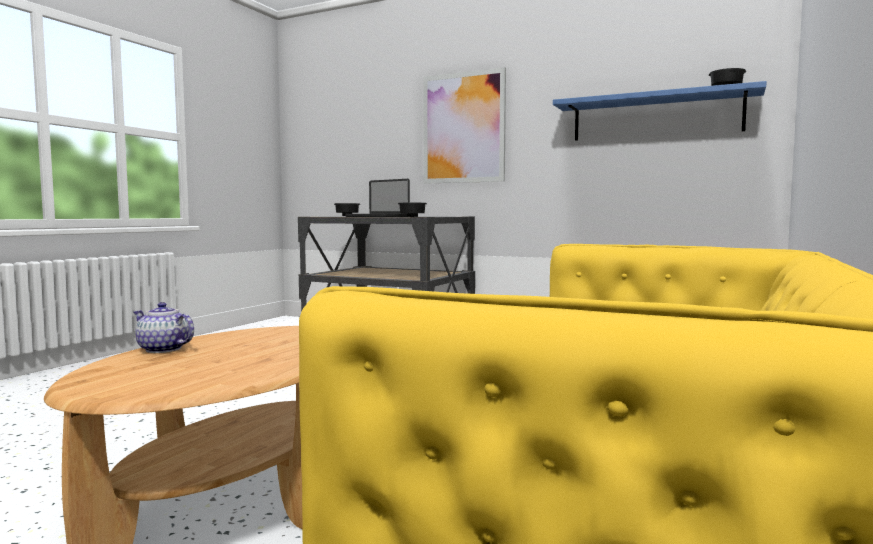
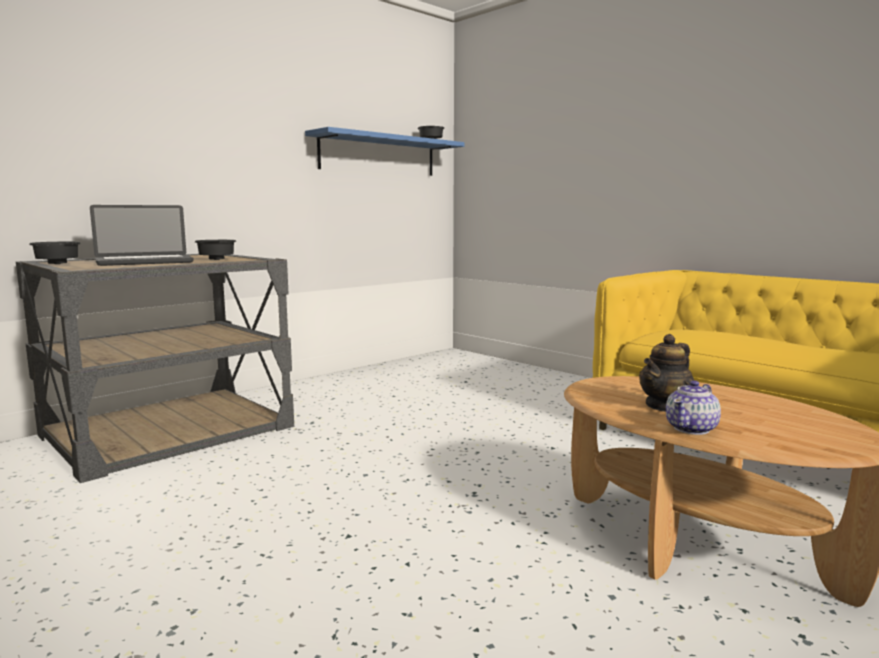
camera: 70 degrees left, 5 degrees up
picture [423,67,506,184] -> none
none -> teapot [639,334,694,412]

